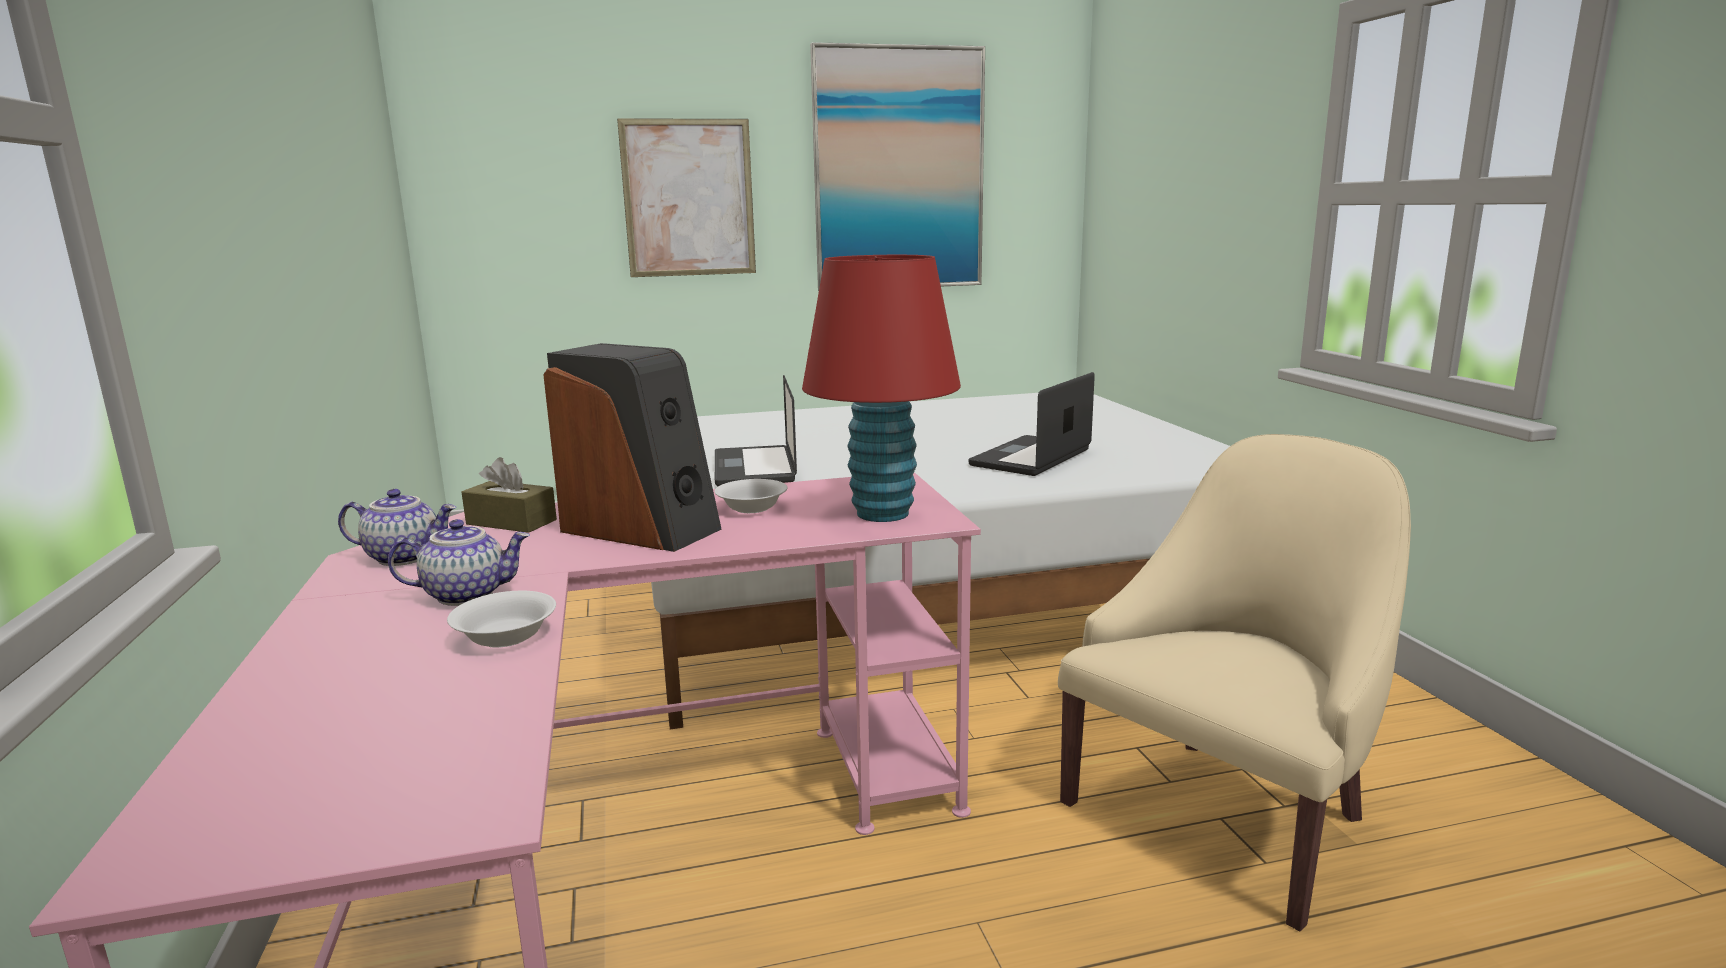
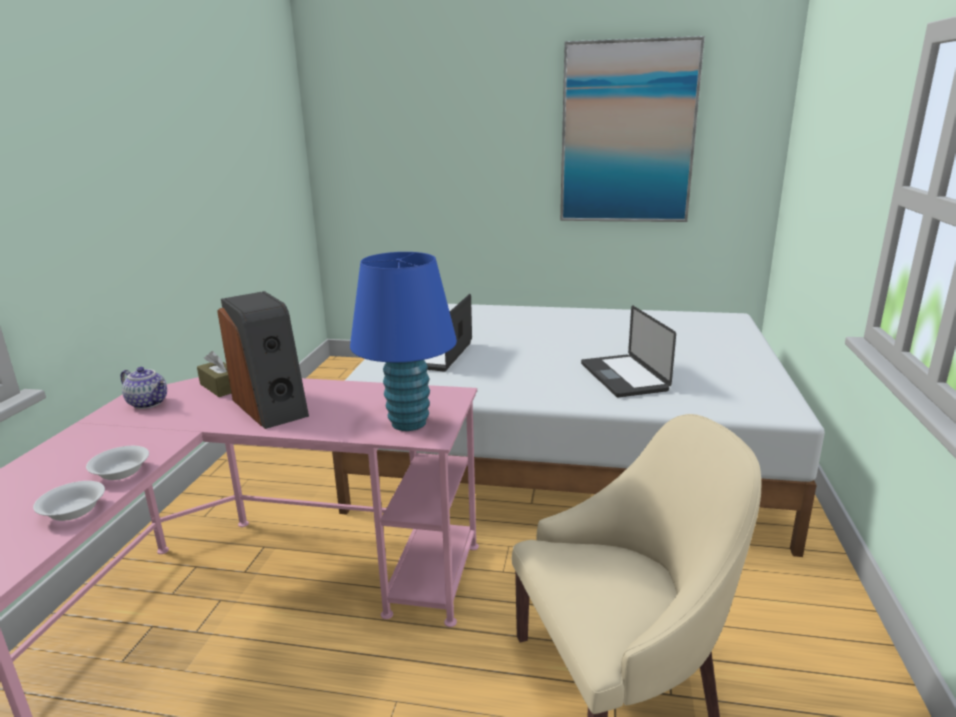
camera: 25 degrees right, 5 degrees up
teapot [388,519,530,606] -> none
picture [617,118,756,277] -> none
white bowl [714,479,787,513] -> white bowl moved to [33,481,105,521]
red table lamp [802,255,961,522] -> blue table lamp [350,252,457,431]
laptop [969,372,1095,476] -> laptop turned 75 degrees counterclockwise [581,305,676,397]

